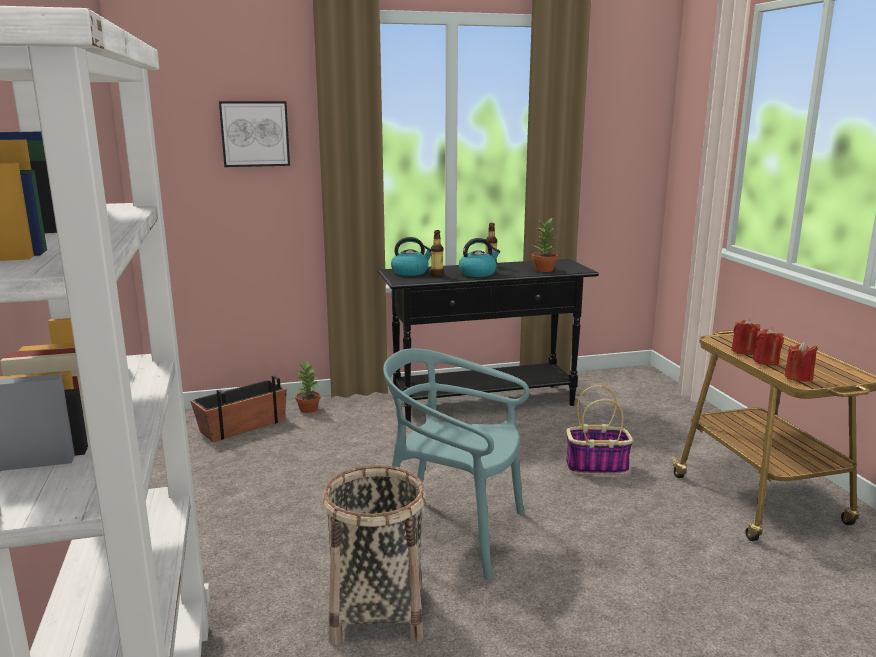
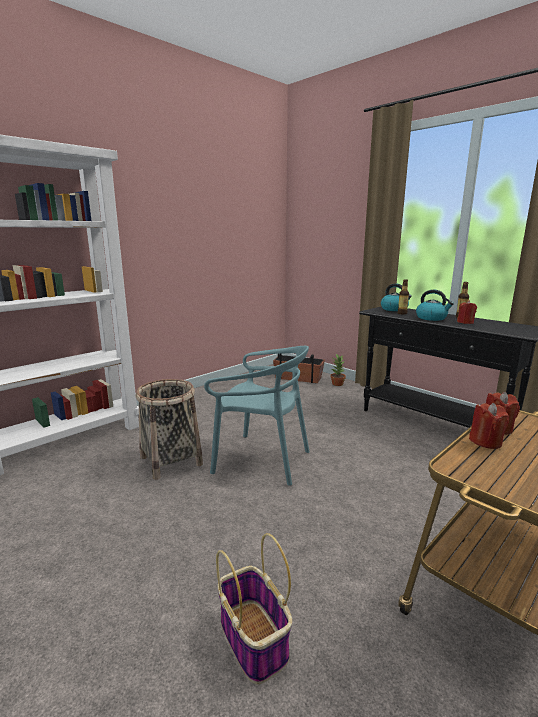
camera: 60 degrees right, 0 degrees up
picture [219,101,290,167] -> none
turquoise chair [383,348,529,580] -> turquoise chair turned 120 degrees clockwise [204,346,310,486]
potted plant [532,217,558,272] -> none
basket [566,385,633,475] -> basket moved to [216,533,292,684]
red candle [785,342,818,382] -> red candle moved to [457,300,477,324]

